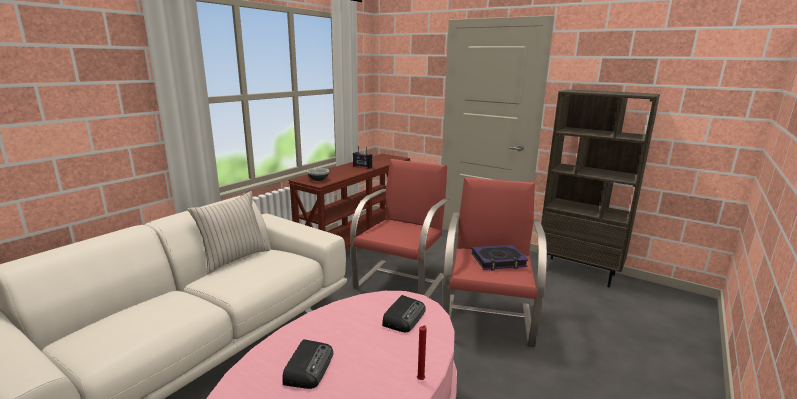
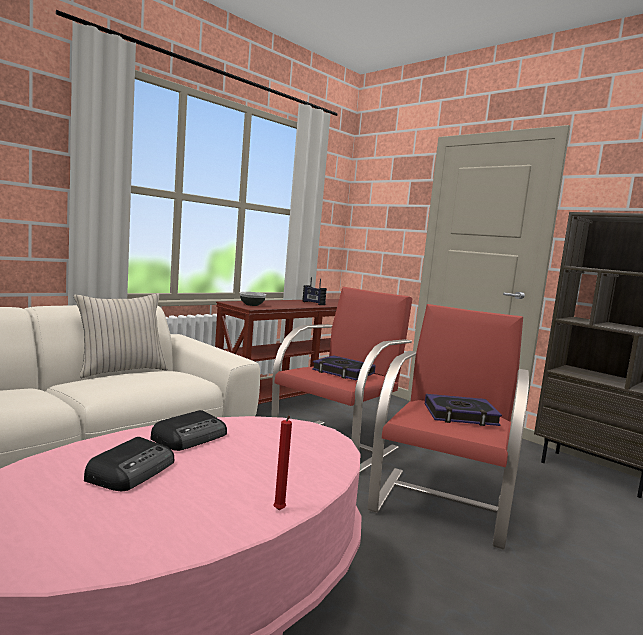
camera: 10 degrees right, 10 degrees down
radio [382,295,426,332] -> radio moved to [150,410,227,451]
none -> book [312,355,376,380]

